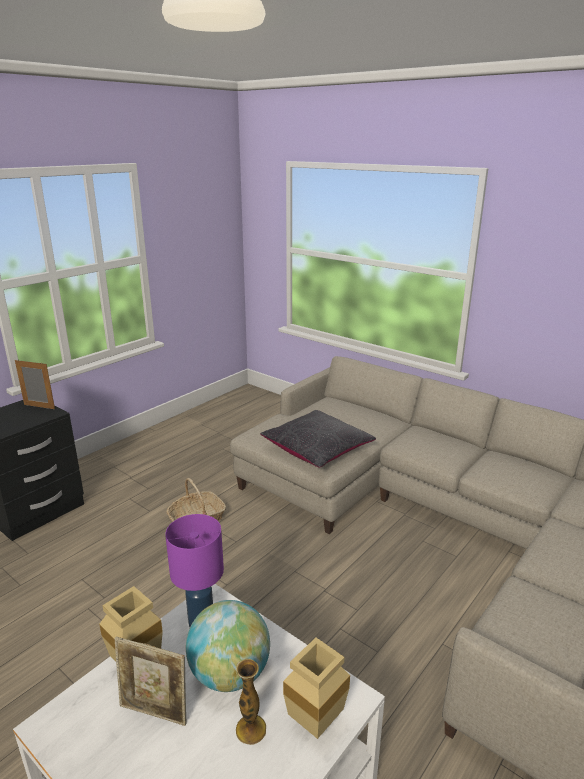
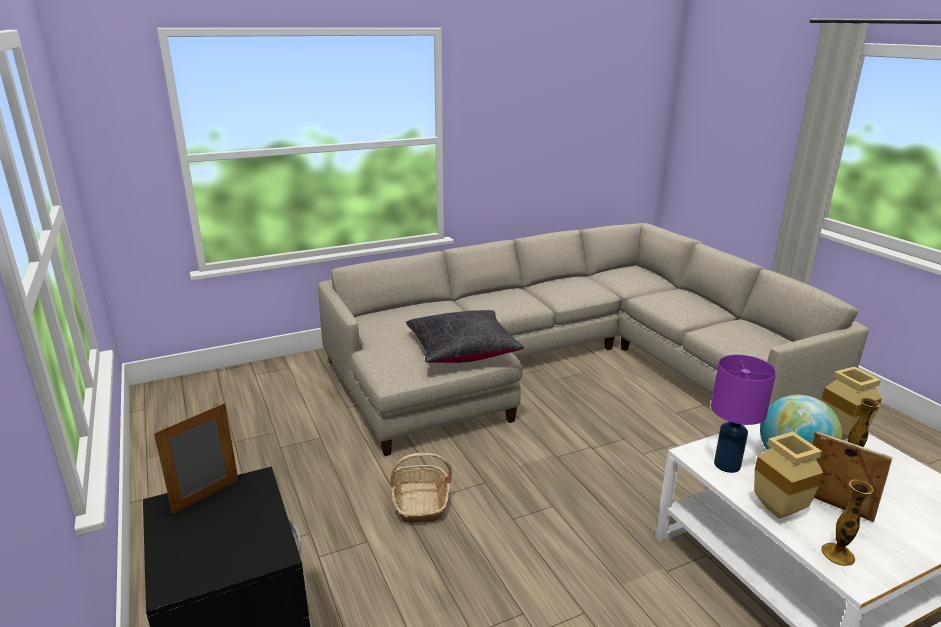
camera: 65 degrees left, 0 degrees up
picture frame [115,637,187,726] -> picture frame turned 90 degrees counterclockwise [812,431,892,522]
none -> vase [821,480,874,566]

